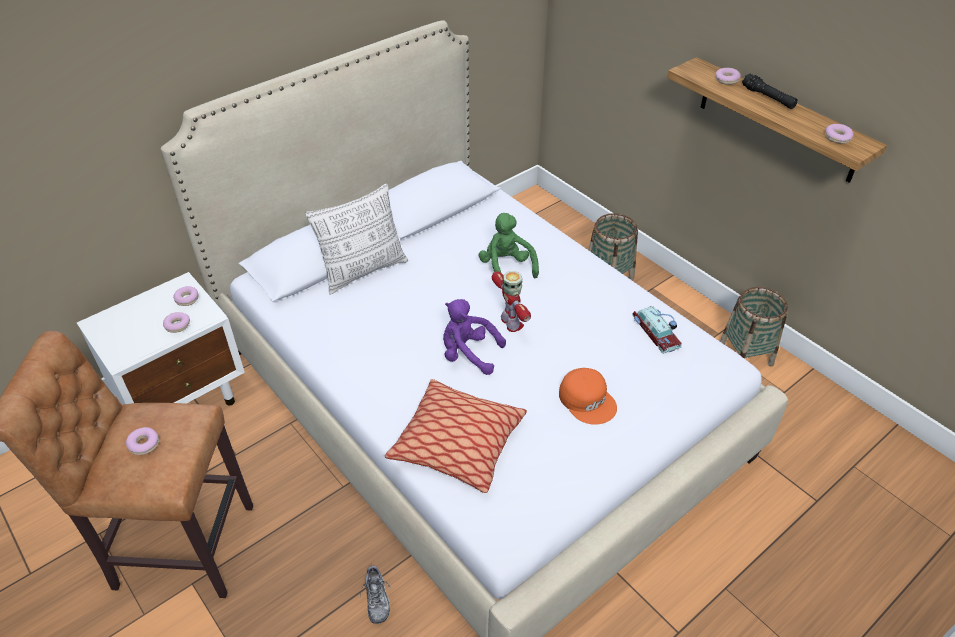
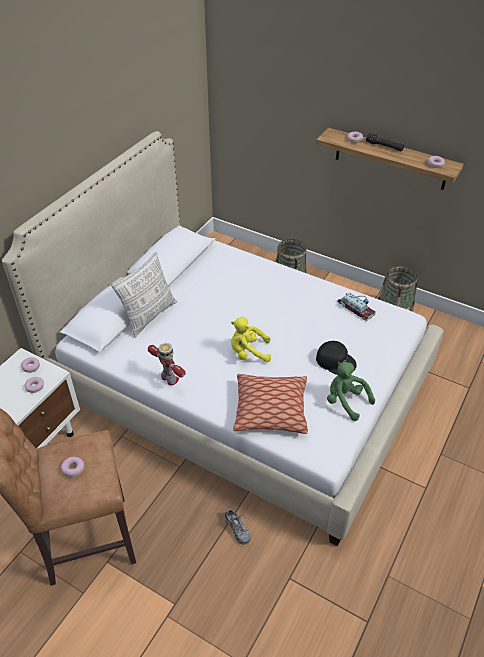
camera: 20 degrees left, 0 degrees up
purple plush toy [443,299,506,375] -> yellow plush toy [231,317,271,363]
green plush toy [478,213,539,278] -> green plush toy moved to [327,362,375,421]
toy robot [492,271,531,332] -> toy robot moved to [148,343,186,385]
orange cap [559,368,617,425] -> black cap [316,341,357,375]

